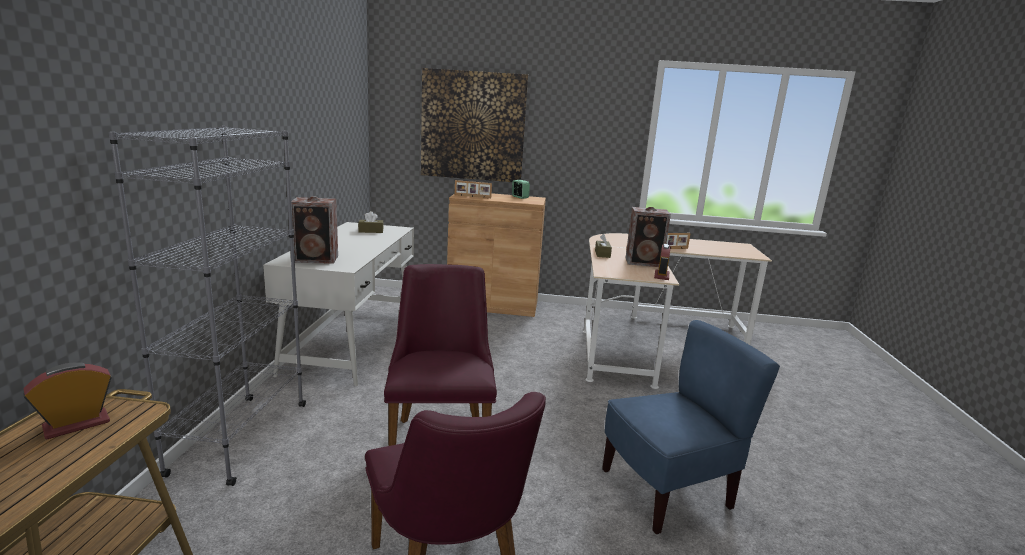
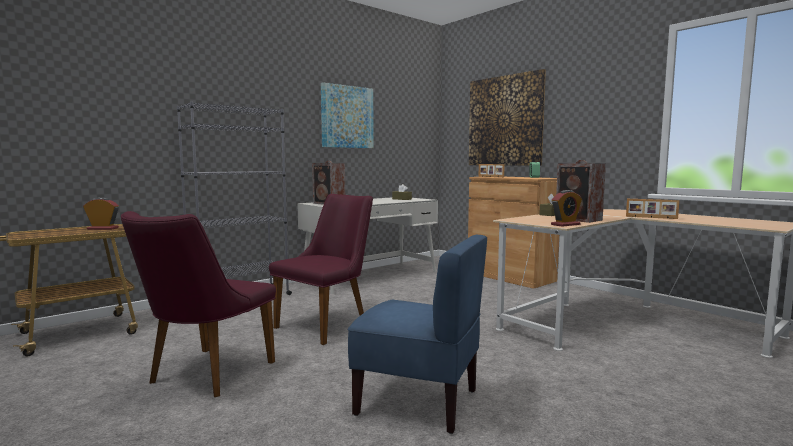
camera: 45 degrees right, 10 degrees down
none -> picture [321,82,374,148]

